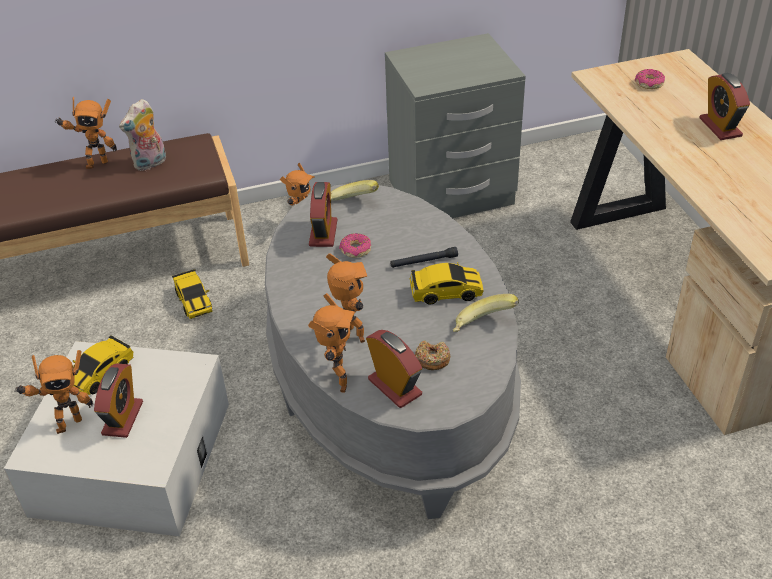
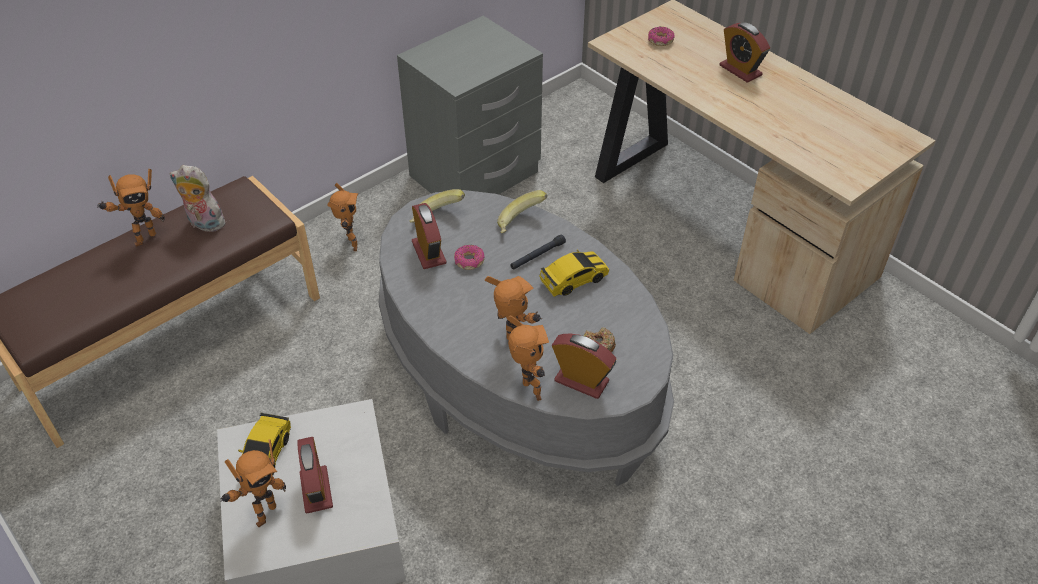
camera: 25 degrees left, 5 degrees up
plush toy [119,99,166,171] -> plush toy turned 90 degrees clockwise [169,165,225,232]
toy car [172,269,213,319] -> none
banana [453,294,519,332] -> banana moved to [497,190,547,233]

